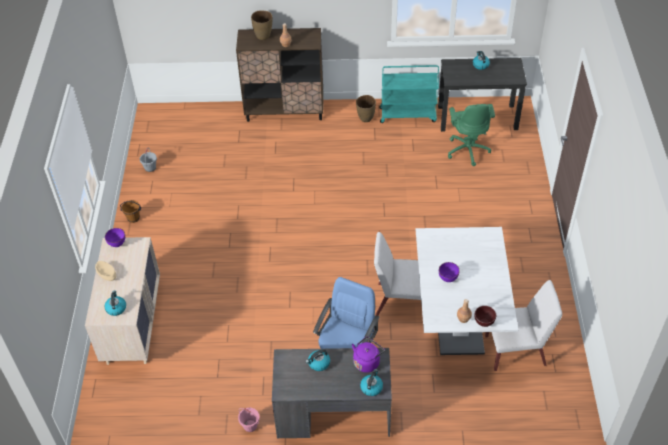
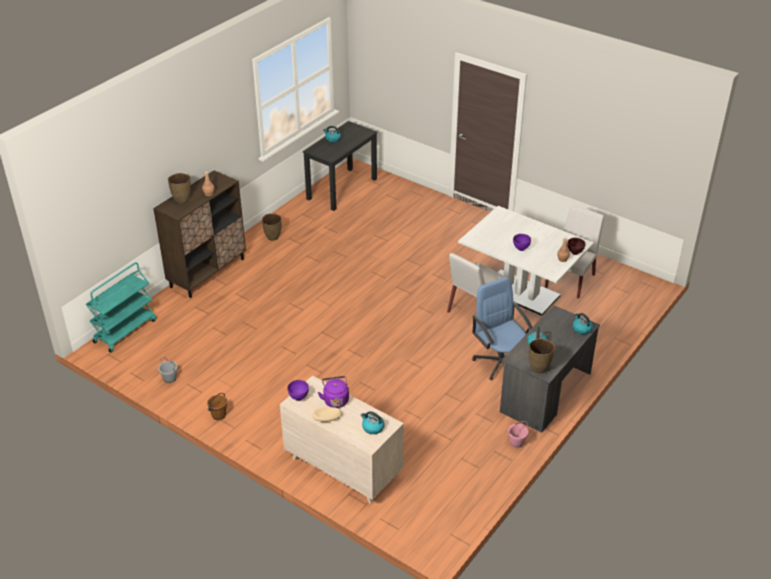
camera: 55 degrees left, 10 degrees down
purple kettle [352,337,385,373] -> purple kettle moved to [318,376,349,408]
turquoise cart [379,65,439,123] -> turquoise cart moved to [86,262,156,353]
green office chair [448,104,495,166] -> none
none -> brown vase [529,338,555,373]

